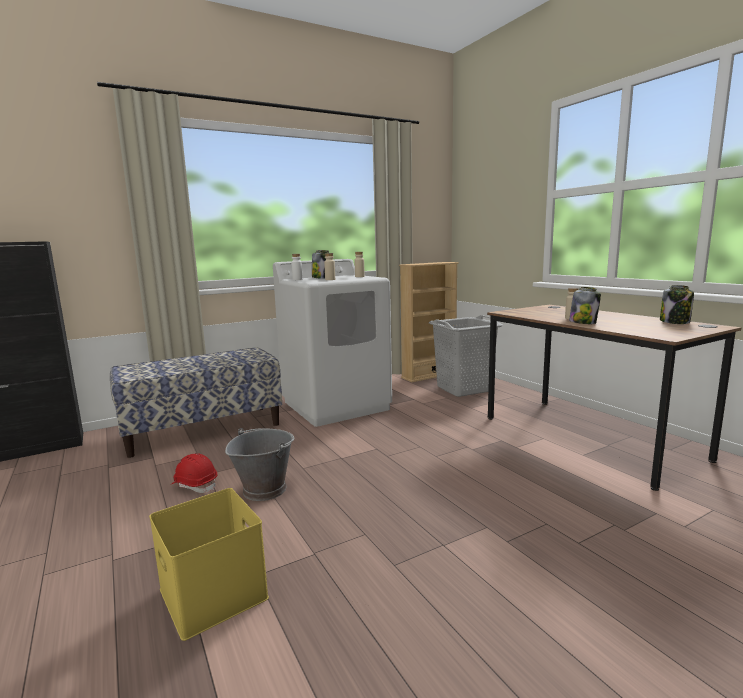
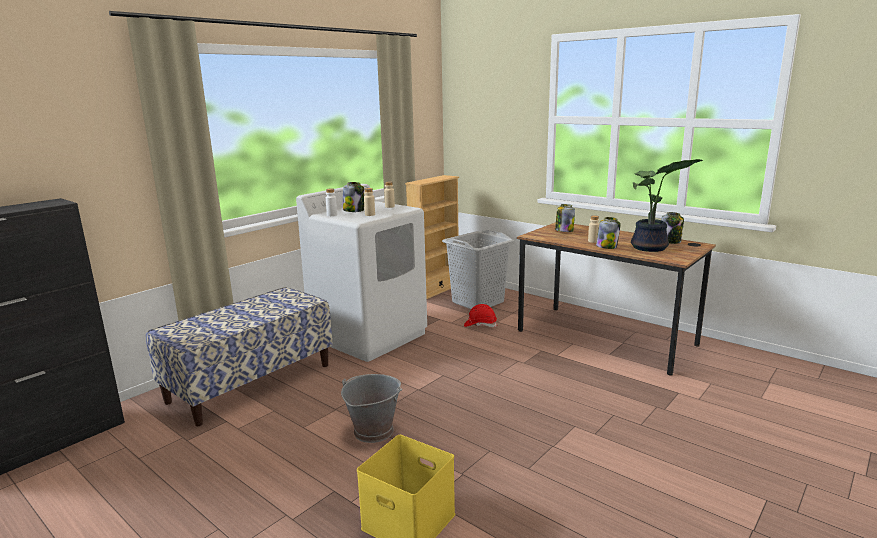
camera: 20 degrees left, 5 degrees up
red hard hat [172,453,217,493] -> red hard hat moved to [464,304,497,327]
none -> jar [555,204,575,232]
none -> potted plant [631,159,703,252]

